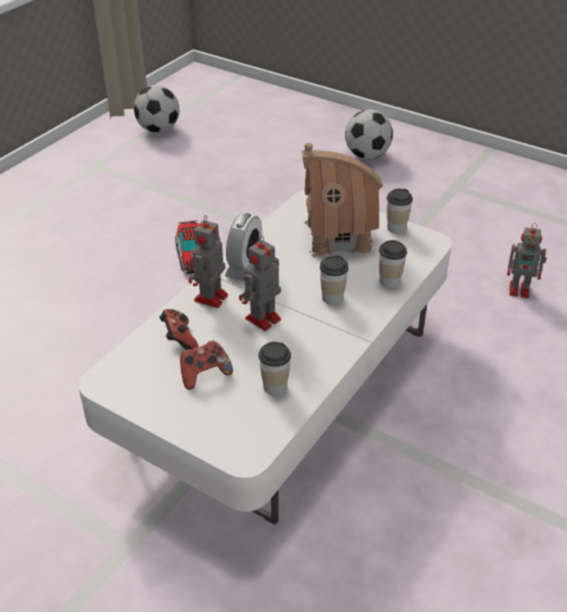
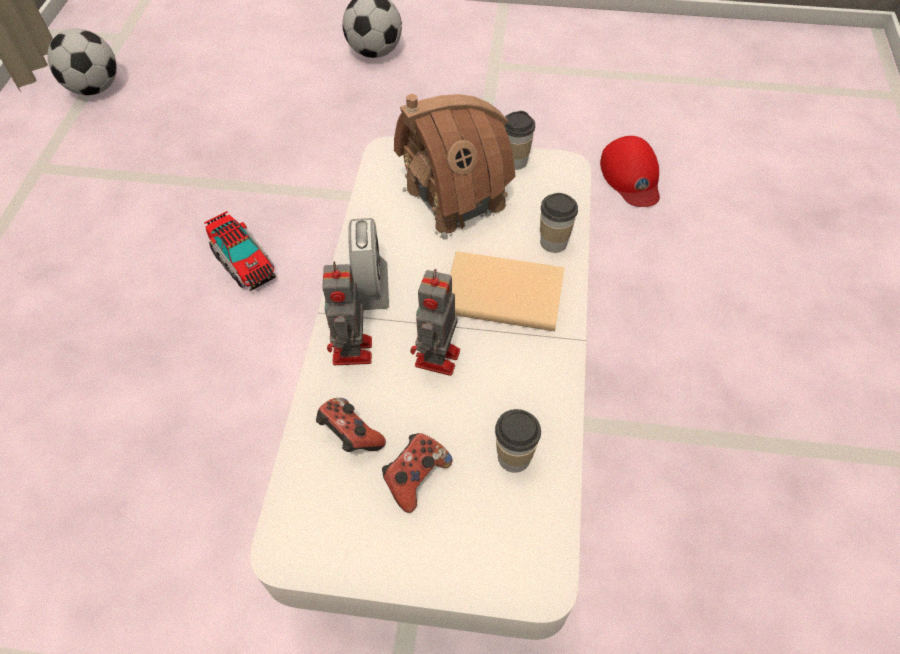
camera: 25 degrees left, 15 degrees up
cup [320,255,348,305] -> beige book [450,251,565,331]
toy robot [507,223,547,298] -> red cap [600,136,660,207]

